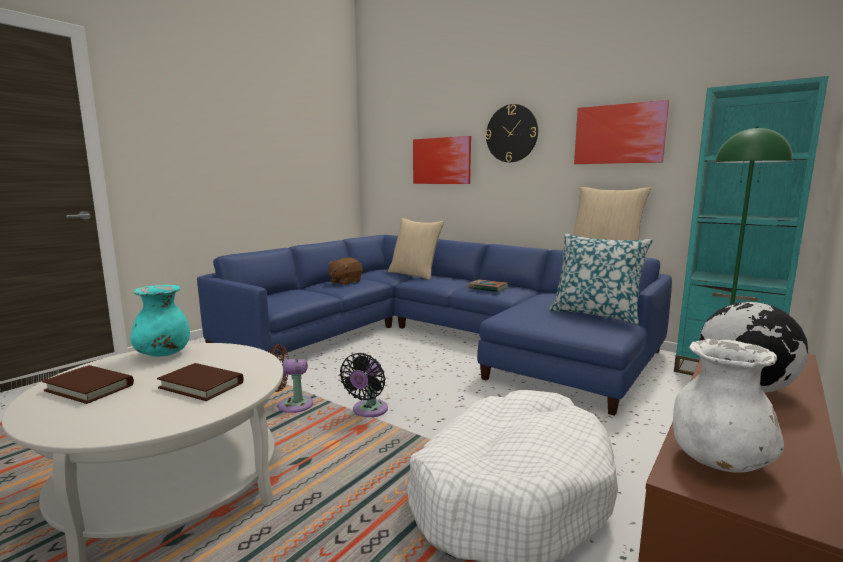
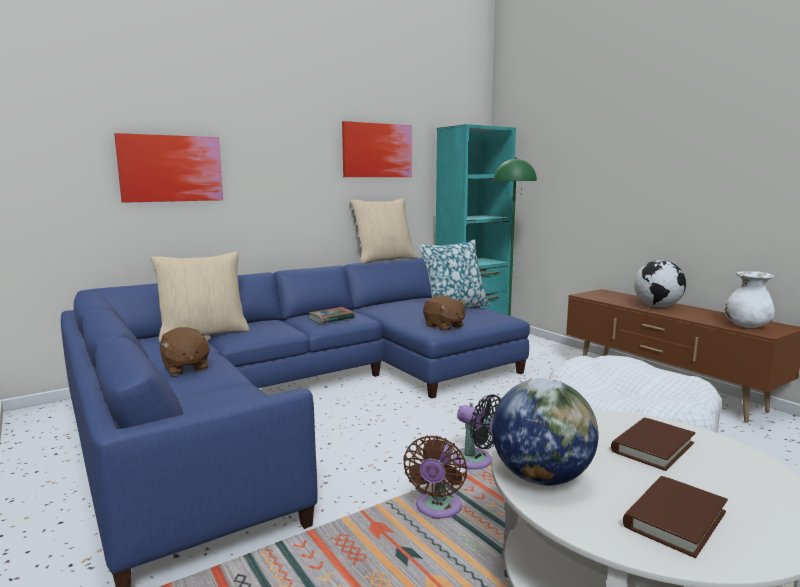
camera: 70 degrees left, 0 degrees up
turquoise vase [130,285,190,357] -> globe [492,378,598,486]
wall clock [486,104,538,162] -> none
none -> brown plush toy [423,295,466,331]

